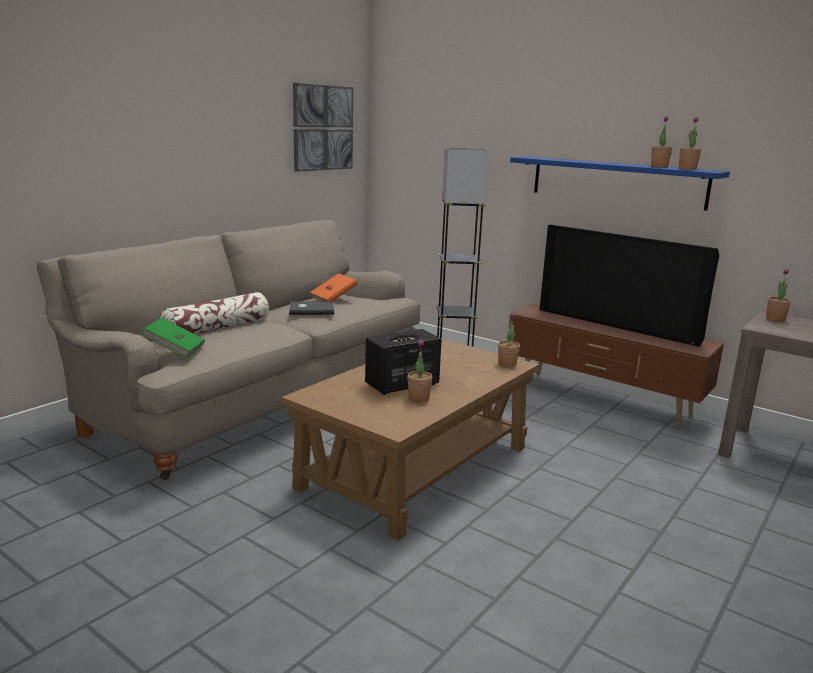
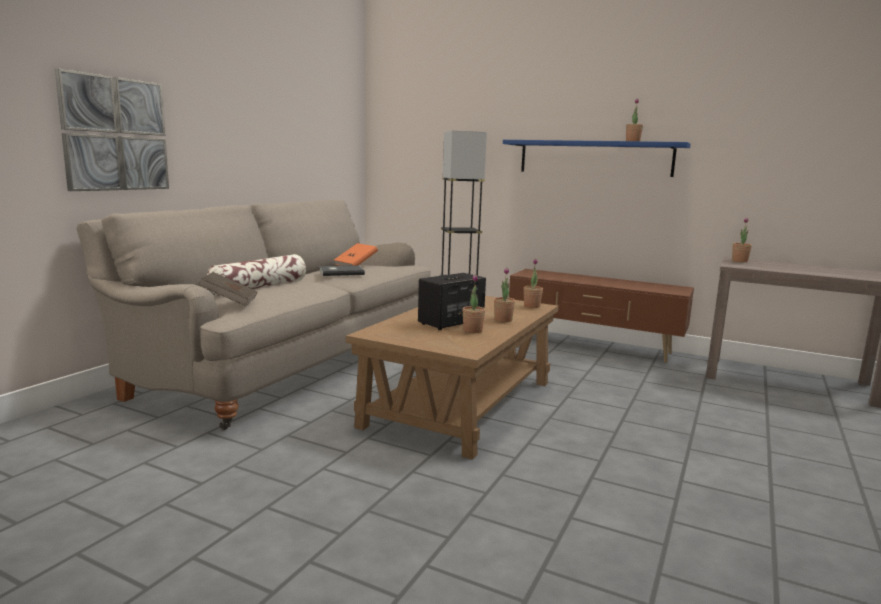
camera: 10 degrees left, 5 degrees down
green book [141,318,205,358] -> brown book [199,272,258,306]
picture [293,83,353,172] -> picture moved to [55,68,169,191]
television [540,225,719,347] -> none
potted plant [679,116,701,170] -> potted plant moved to [494,268,515,322]

